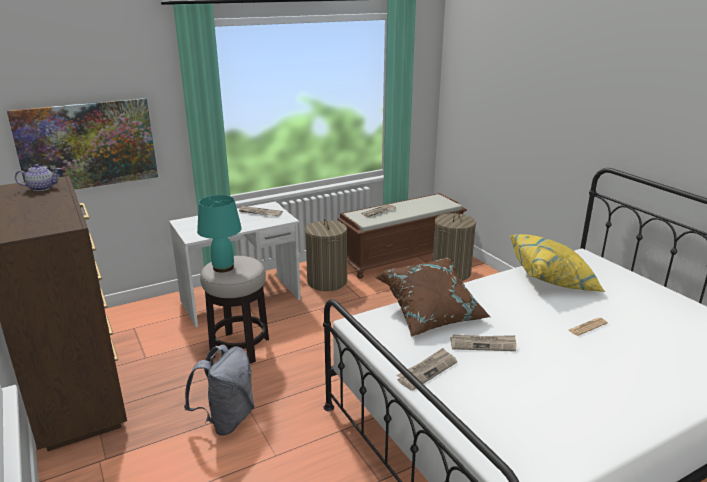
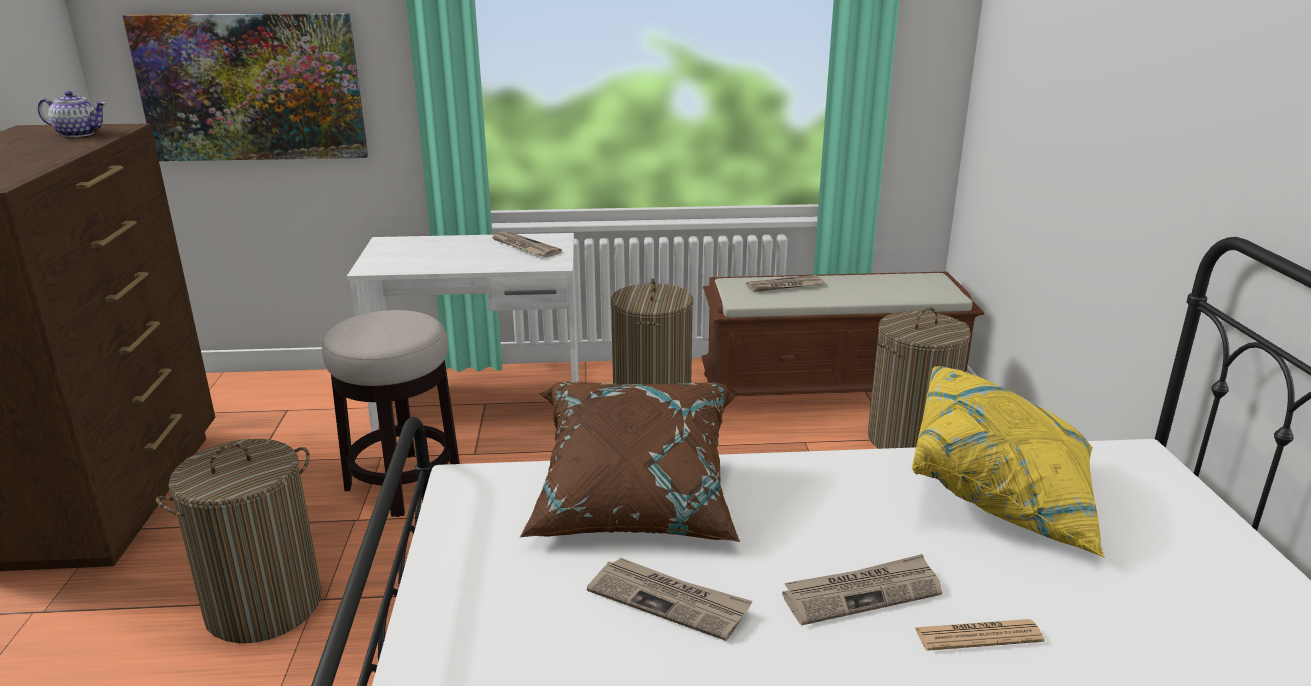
camera: 25 degrees right, 0 degrees up
grey backpack [184,344,254,436] -> laundry basket [156,439,321,643]
turquoise table lamp [197,195,242,273] -> none
newspaper [396,348,457,391] -> newspaper moved to [782,554,942,625]

